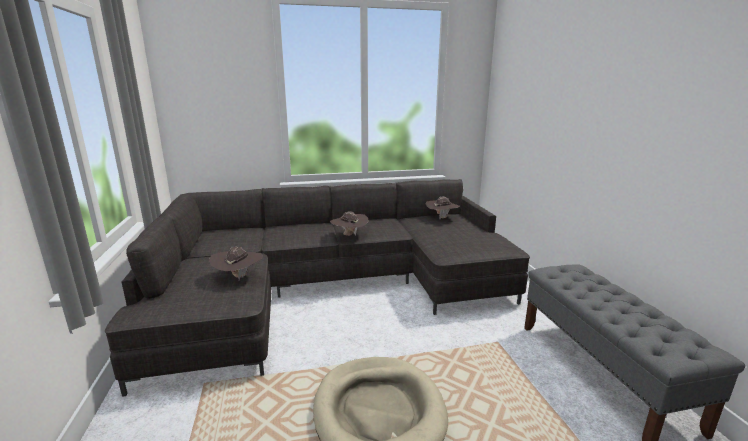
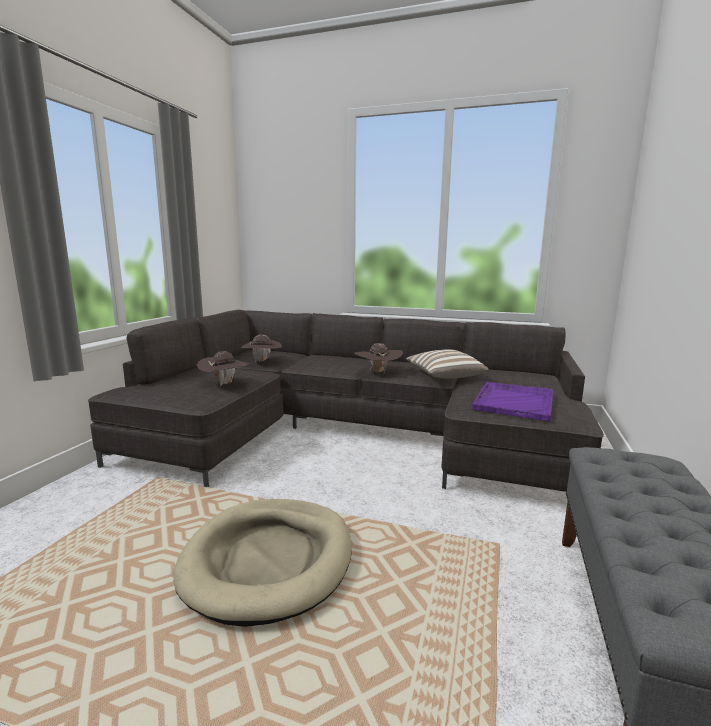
camera: 30 degrees right, 5 degrees down
brown hat [426,197,460,219] -> brown hat moved to [241,335,282,363]
none -> pillow [405,349,489,379]
none -> purple tray [472,382,553,421]

